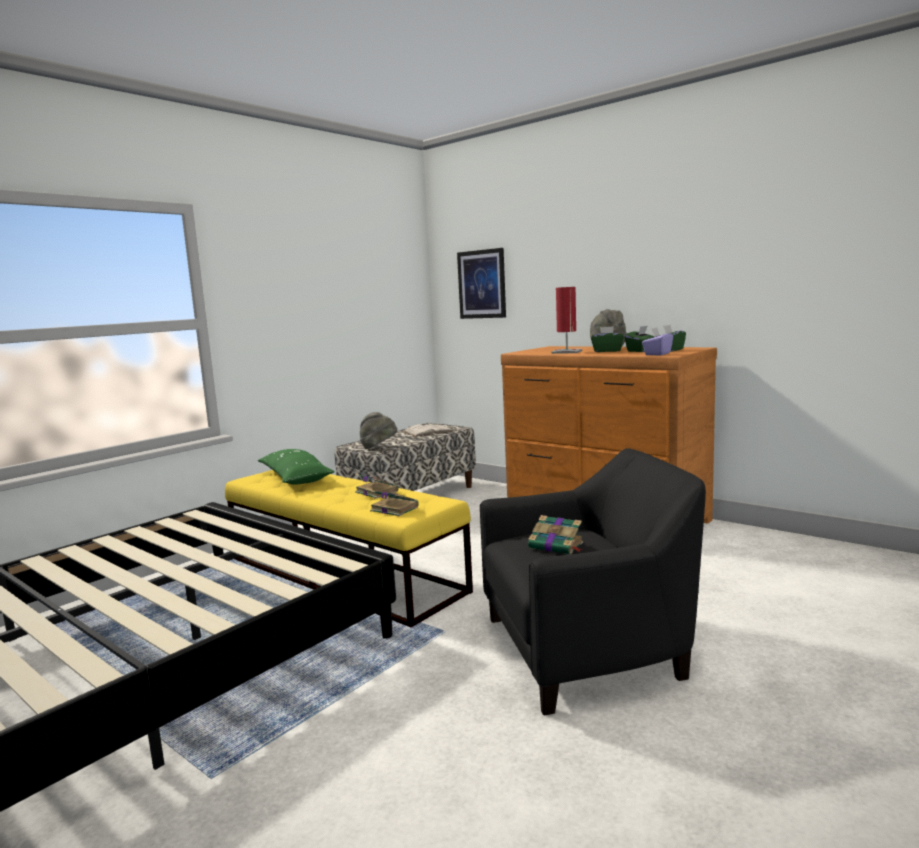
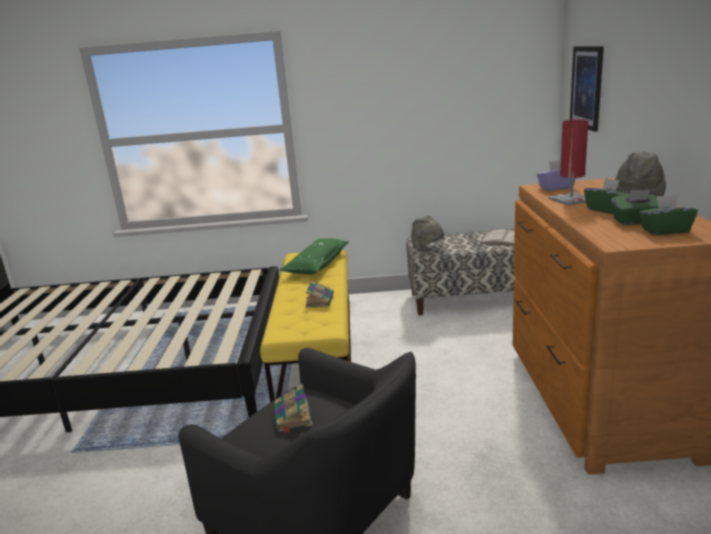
camera: 50 degrees right, 10 degrees up
book [370,490,419,516] -> none
purple tissue box [642,327,673,355] -> purple tissue box moved to [537,161,576,191]

